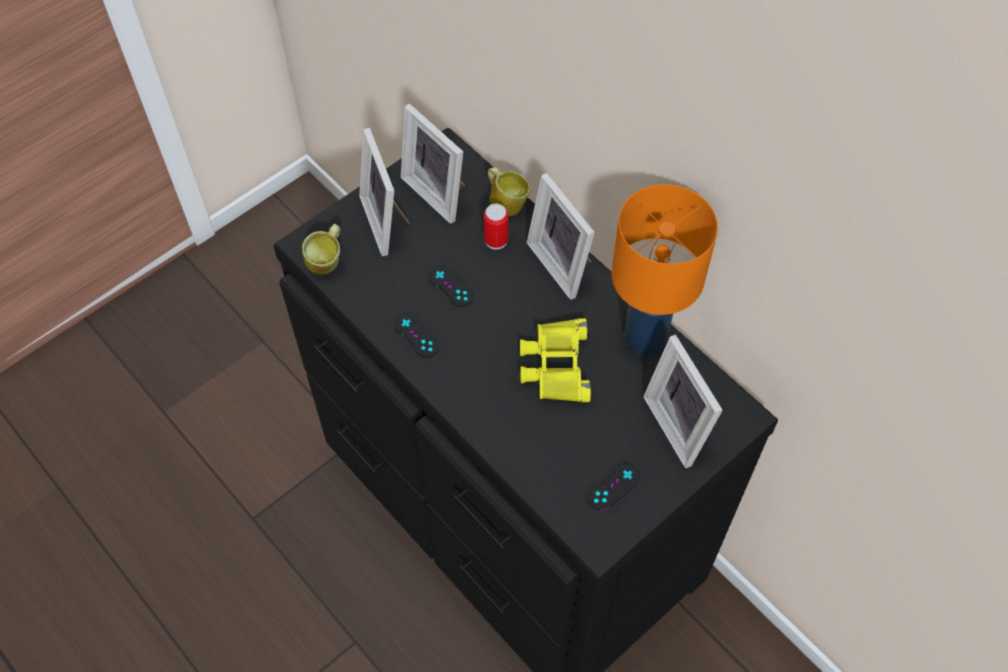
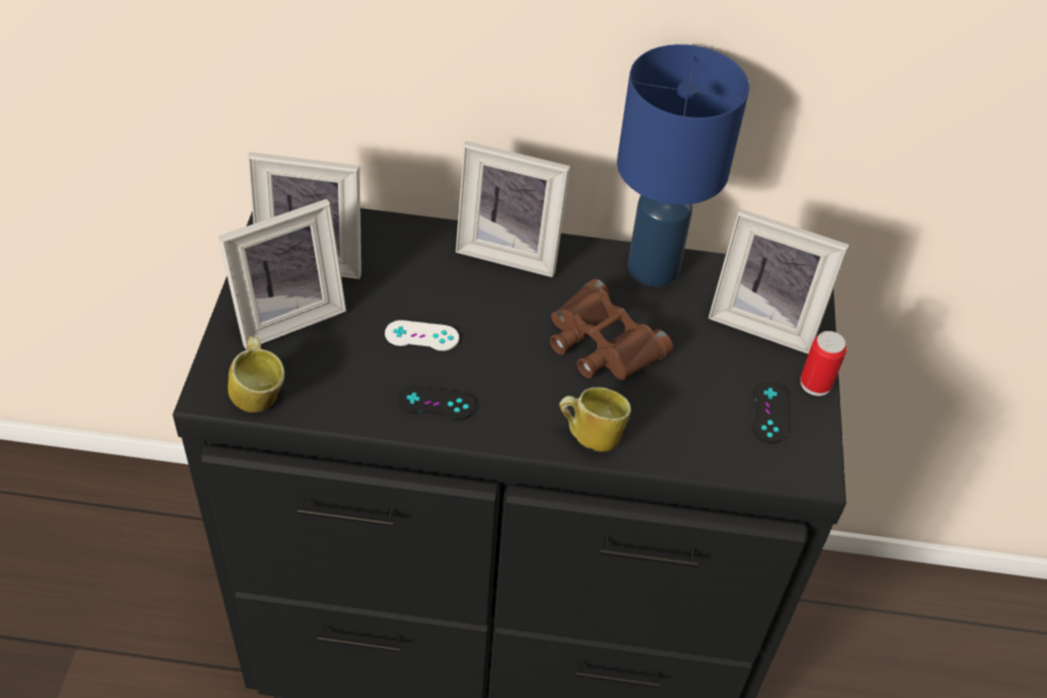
camera: 45 degrees left, 10 degrees down
picture frame [359,128,410,256] -> picture frame turned 60 degrees counterclockwise [218,199,346,350]
black game controller [428,266,474,307] -> white game controller [385,320,459,351]
can [484,204,508,250] -> can moved to [800,331,847,396]
mug [488,167,531,216] -> mug moved to [559,387,631,452]
yellow binoculars [520,318,591,402] -> brown binoculars [550,279,673,380]
orange table lamp [611,184,718,355] -> blue table lamp [617,44,749,286]

